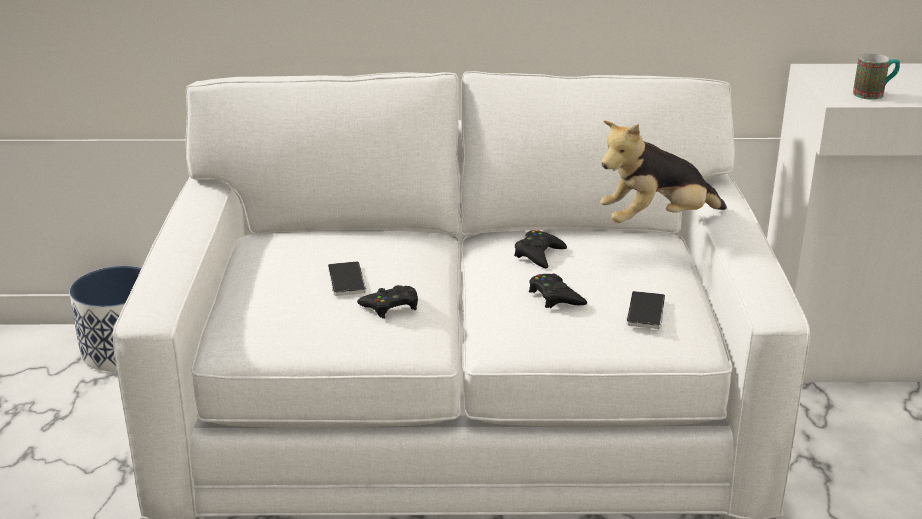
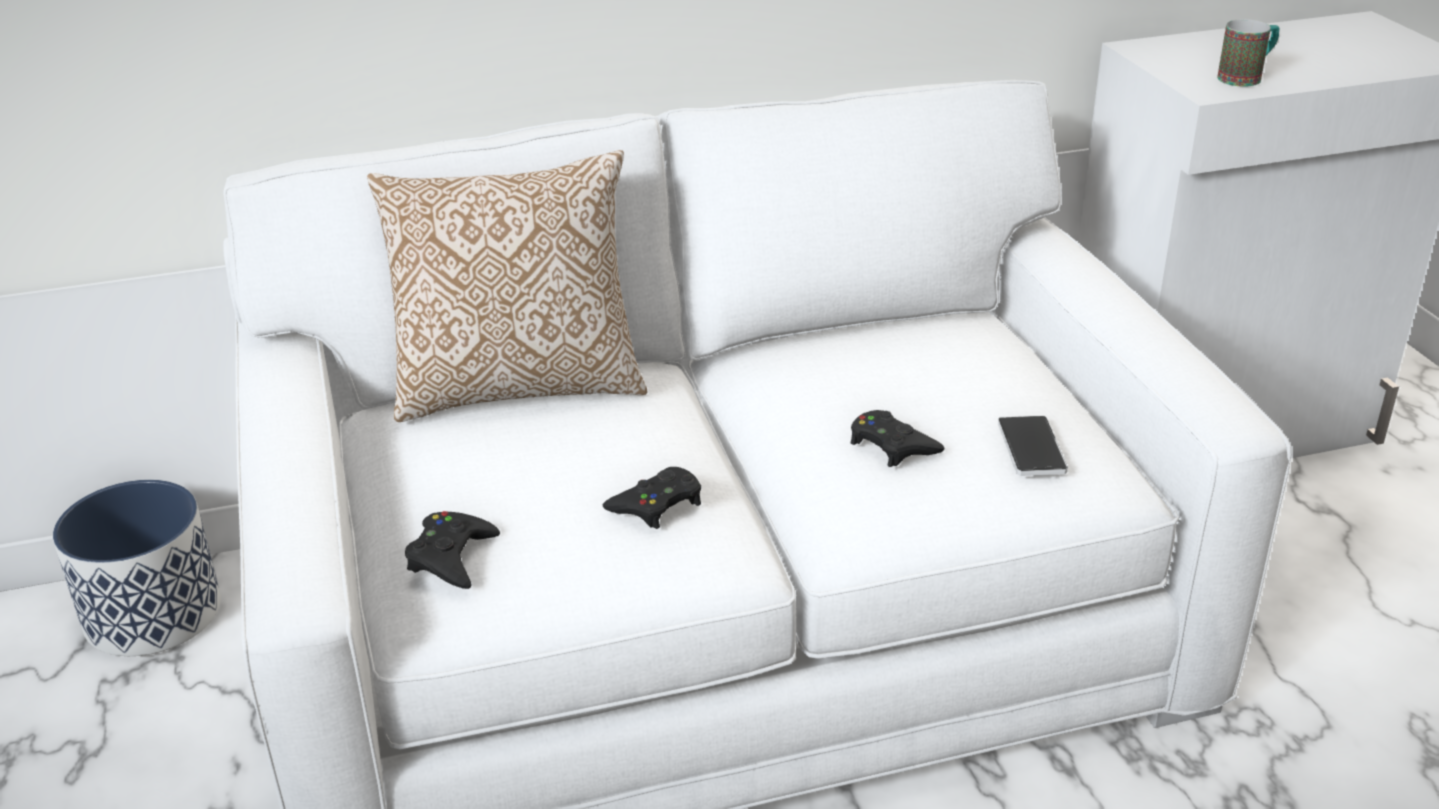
camera: 15 degrees left, 5 degrees up
phone [328,261,366,296] -> none
black game controller [514,230,567,268] -> black game controller moved to [405,511,500,589]
plush toy [600,120,727,223] -> none
none -> pillow [367,150,648,422]

